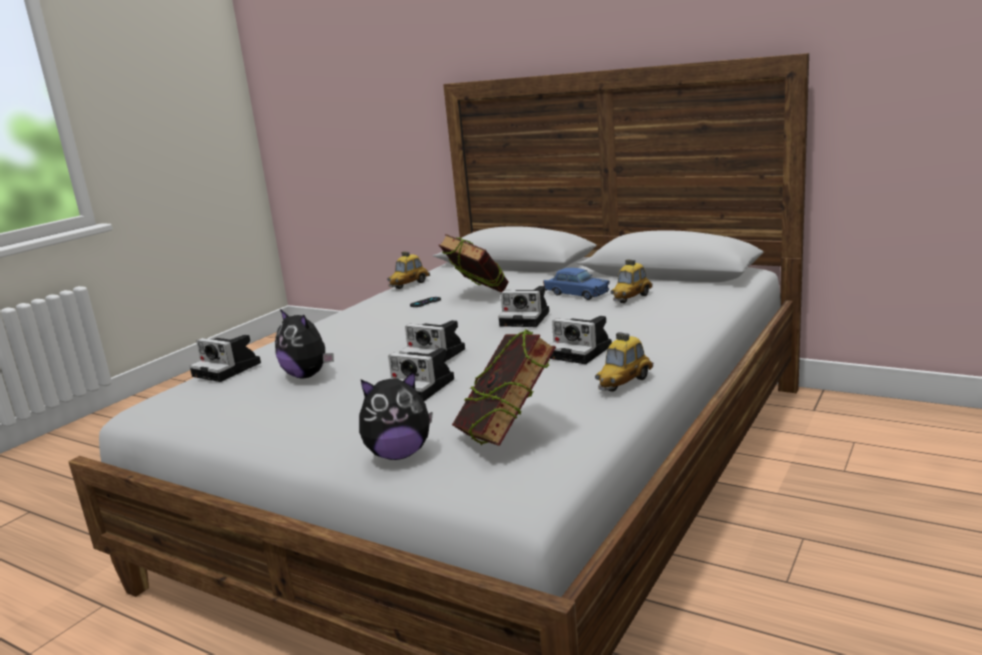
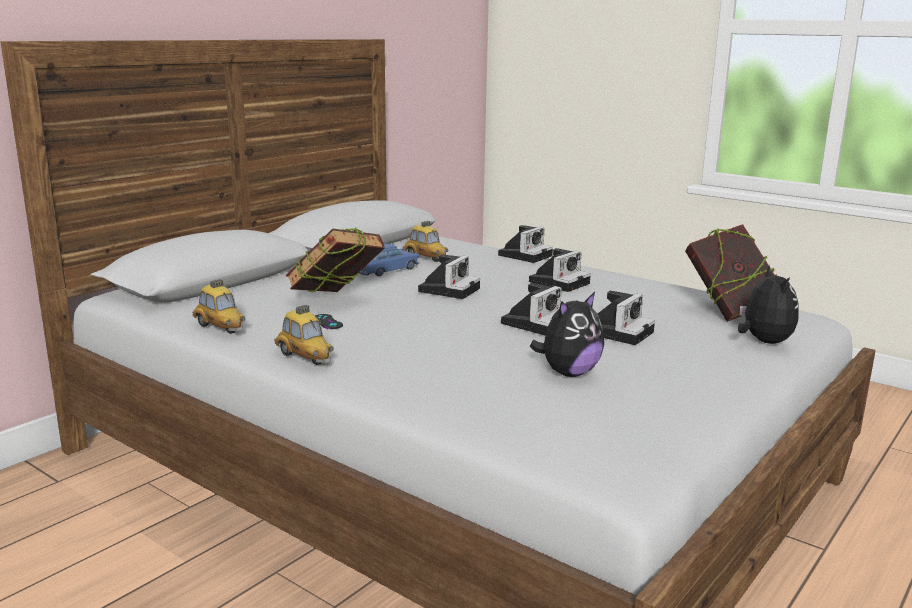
camera: 85 degrees left, 0 degrees up
camera [189,335,261,382] -> camera moved to [498,225,553,263]
toy car [595,332,653,392] -> toy car moved to [274,305,334,365]

